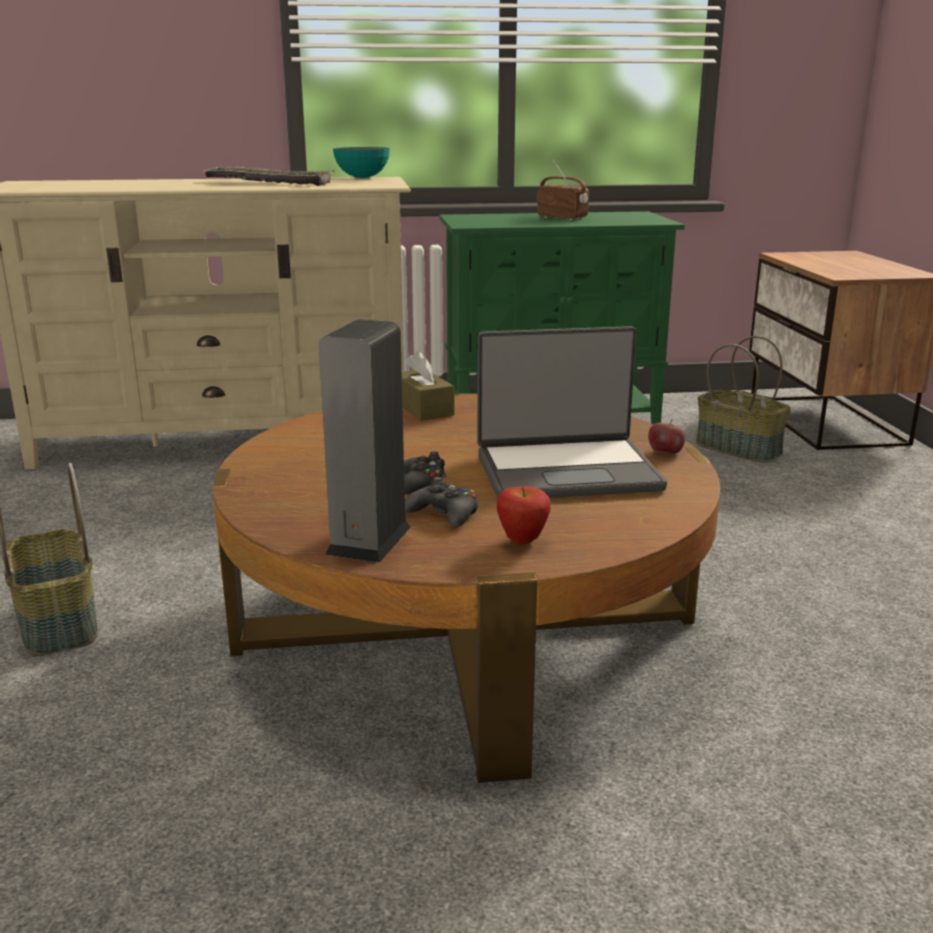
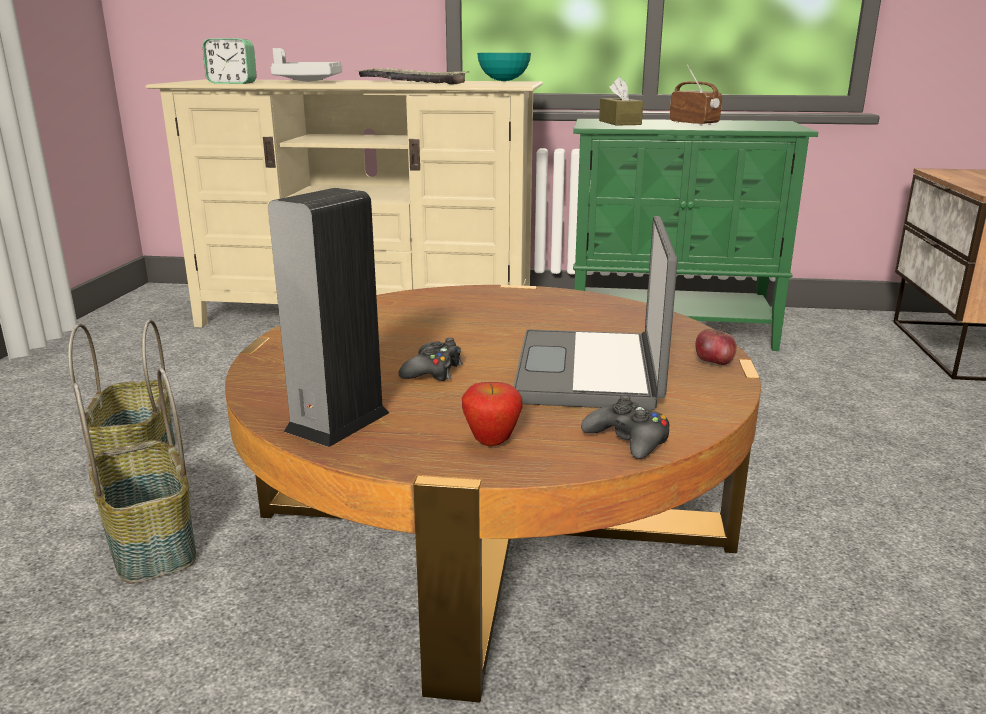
camera: 15 degrees right, 0 degrees up
brown tissue box [402,350,455,421] -> brown tissue box moved to [599,77,643,126]
black game controller [405,477,478,528] -> black game controller moved to [581,395,670,459]
laptop [477,326,667,498] -> laptop turned 90 degrees clockwise [513,216,678,410]
basket [696,336,791,463] -> basket moved to [73,368,196,584]
none -> alarm clock [202,38,257,84]
none -> grey tray [270,48,342,82]

